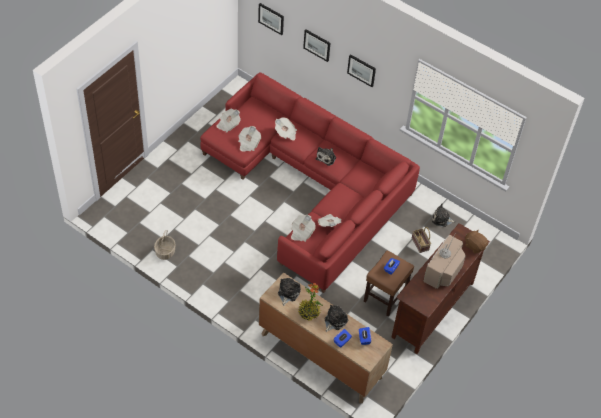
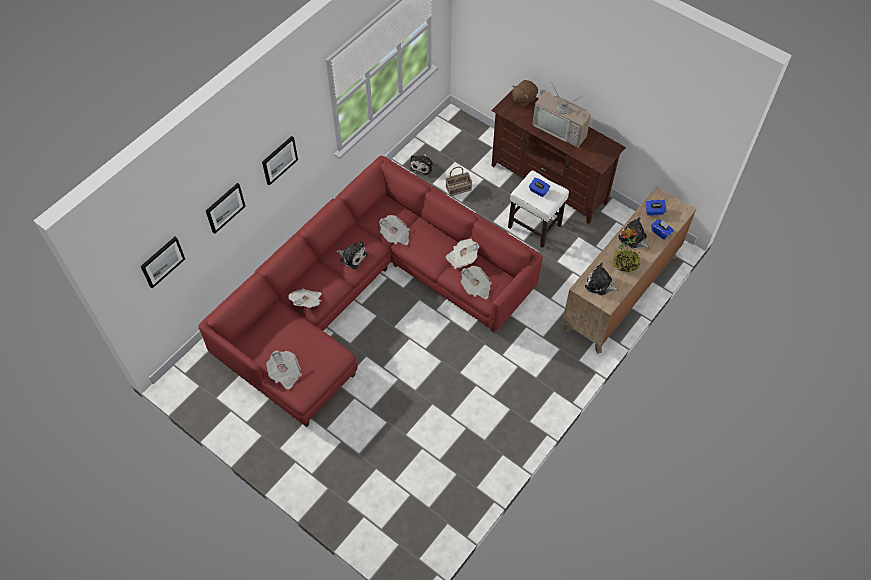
camera: 85 degrees left, 5 degrees up
basket [154,230,176,260] -> none
newspaper [238,126,261,151] -> newspaper moved to [379,215,410,245]
brown stool [364,250,414,317] -> white stool [508,170,569,248]

